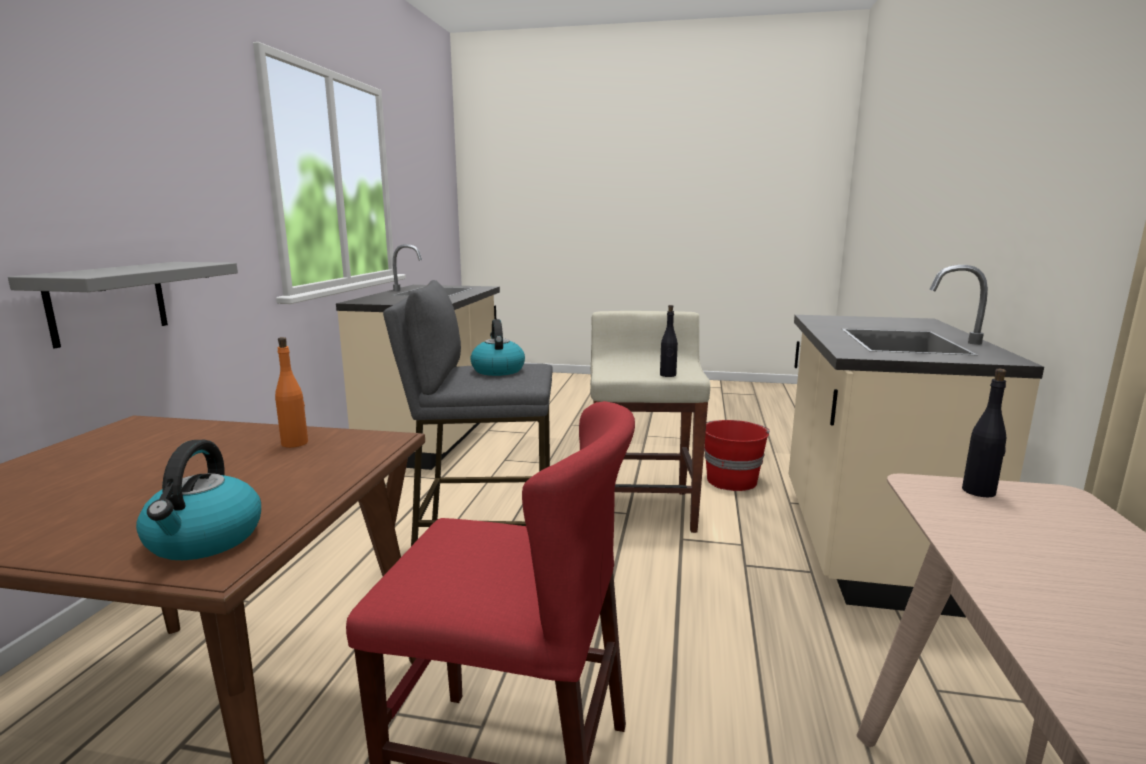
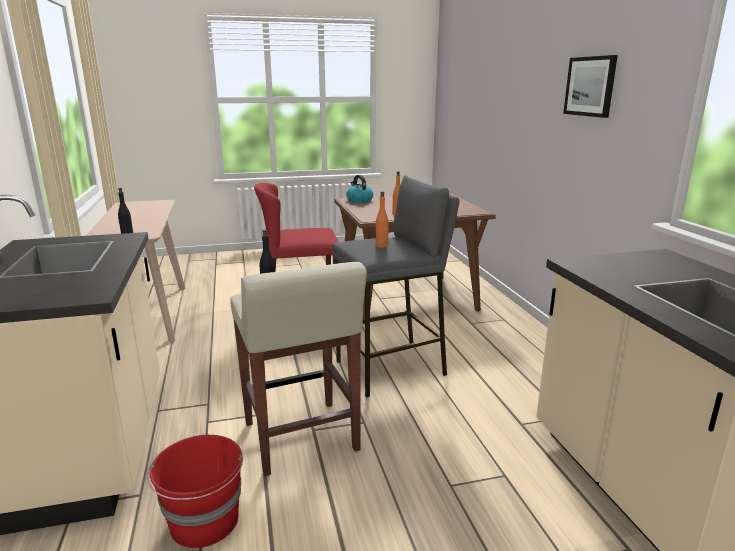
camera: 155 degrees right, 5 degrees up
grey shelf [8,262,238,348] -> none
kettle [470,319,525,376] -> orange bottle [376,191,389,248]
none -> picture [563,55,618,118]

